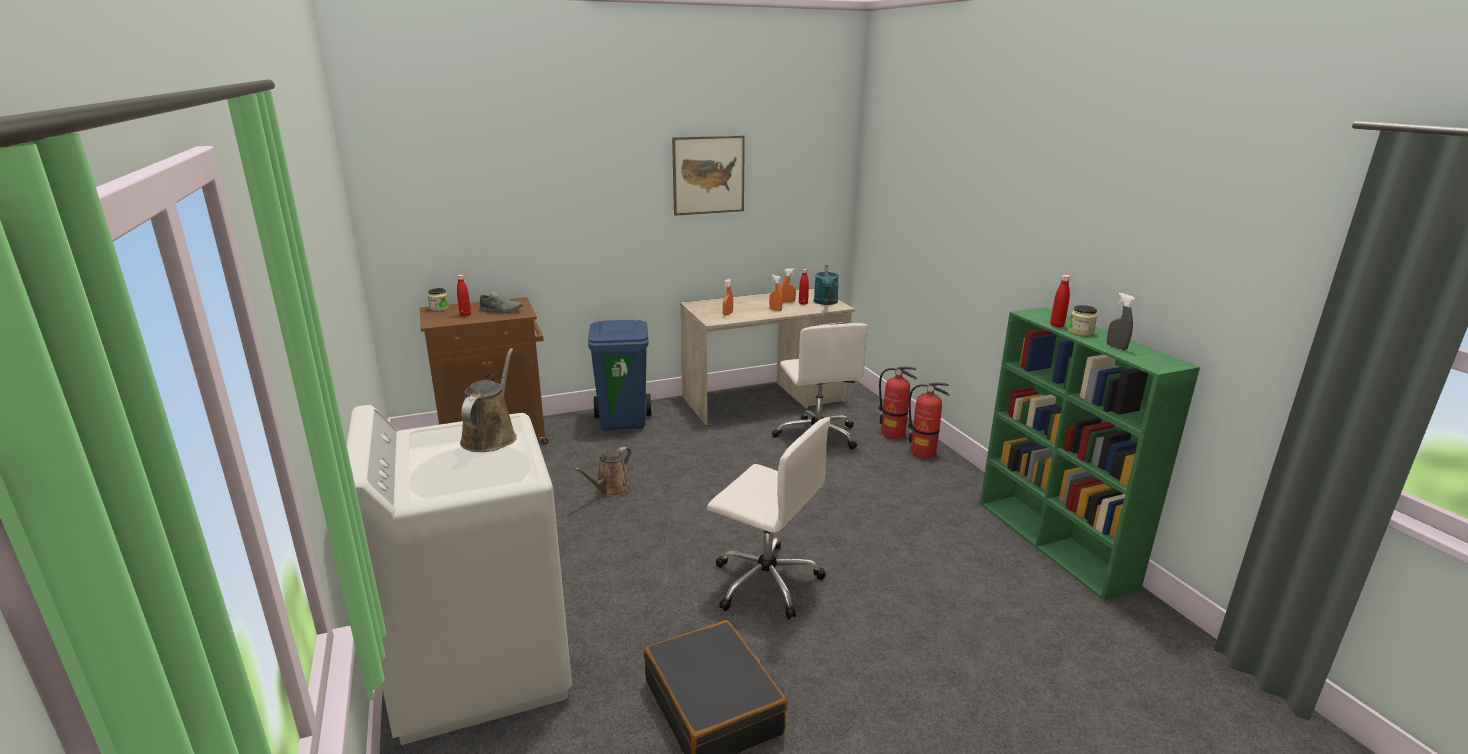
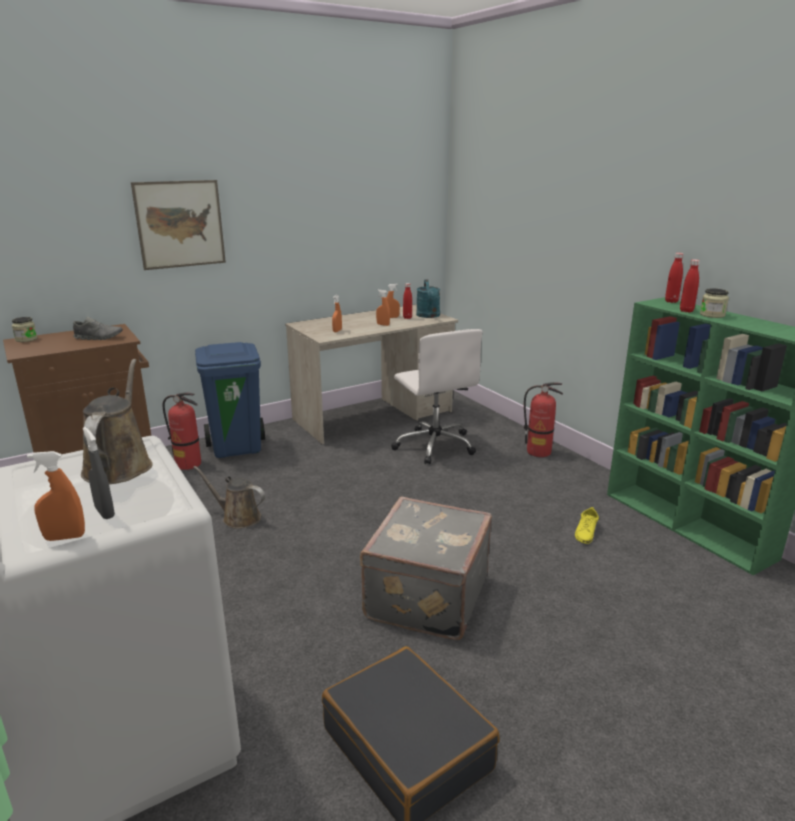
camera: 10 degrees left, 0 degrees up
red bottle [457,275,471,316] -> red bottle moved to [665,253,683,303]
brown watering can [574,447,632,497] -> brown watering can turned 90 degrees clockwise [193,466,265,529]
picture [672,136,745,216] -> picture moved to [131,180,226,270]
white office chair [707,418,830,619] -> grey suitcase [360,497,492,640]
fire extinguisher [879,366,917,439] -> fire extinguisher moved to [163,392,201,470]
grey spray bottle [1107,293,1135,350] -> grey spray bottle moved to [83,427,115,519]
none -> orange spray bottle [27,451,85,541]
none -> yellow shoe [575,507,599,544]

